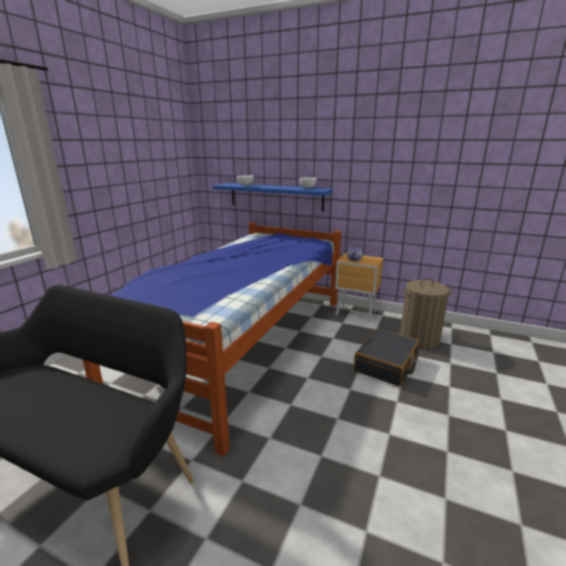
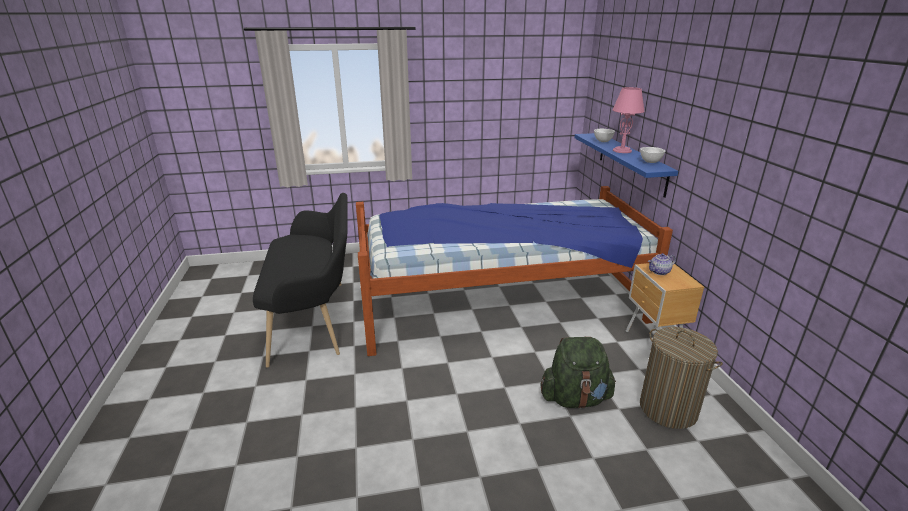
camera: 55 degrees right, 5 degrees up
black suitcase [354,328,420,387] -> green backpack [541,337,616,408]
none -> pink table lamp [613,87,645,153]

